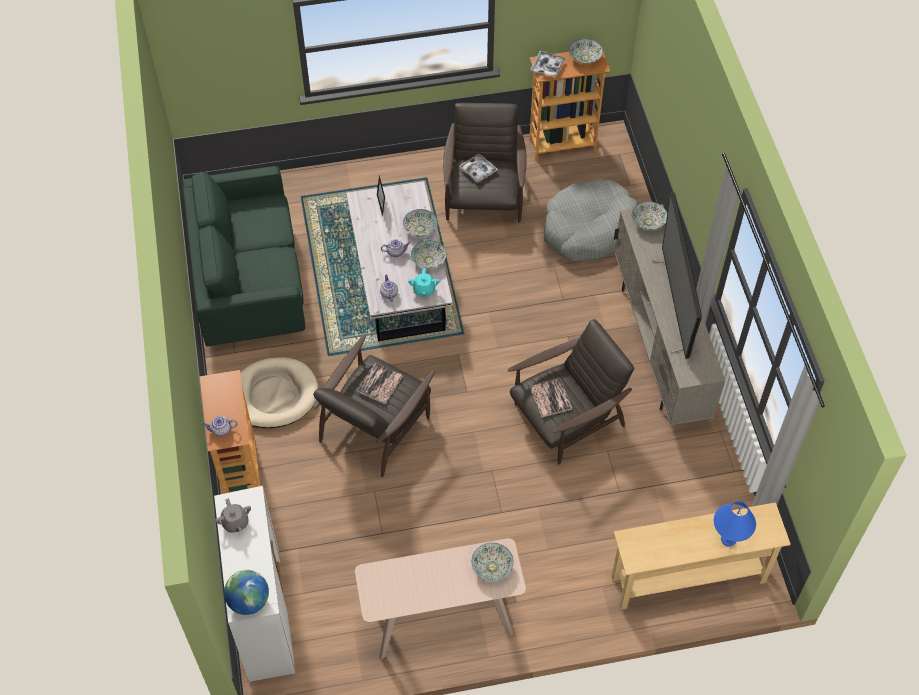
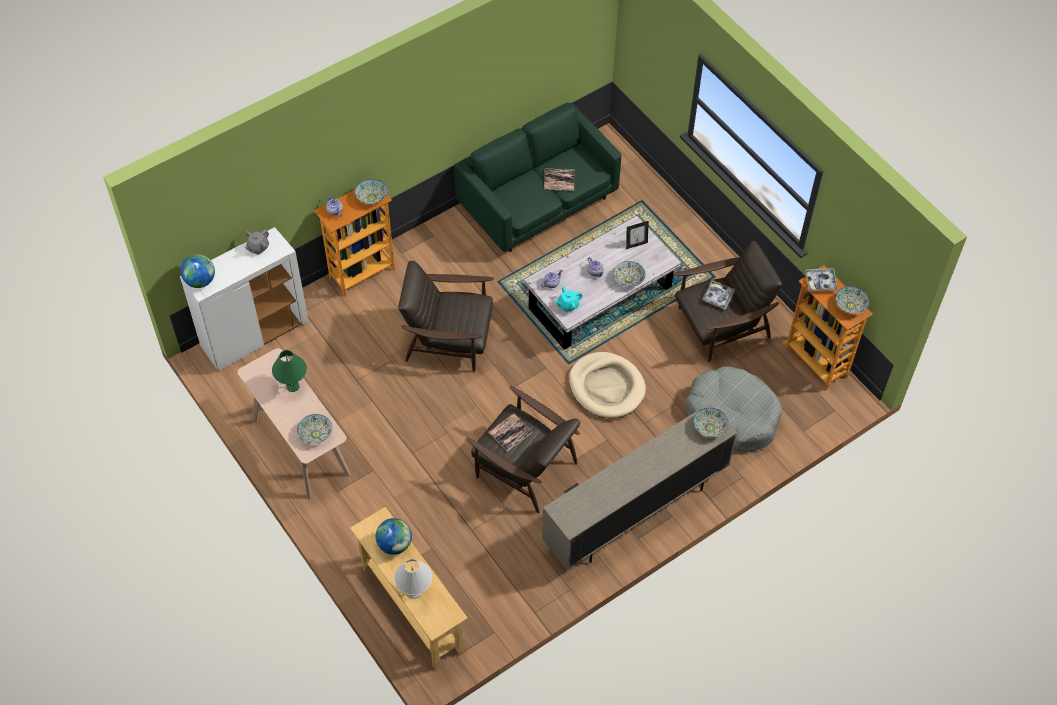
camera: 65 degrees right, 0 degrees up
beige dog bed [240,357,318,428] -> beige dog bed moved to [569,352,646,418]
book [357,363,403,404] -> book moved to [544,169,575,191]
bowl [411,240,446,268] -> bowl moved to [355,179,387,204]
television [652,192,702,359] -> none
blue table lamp [714,501,756,546] -> white table lamp [395,559,432,599]
none -> green table lamp [272,350,307,392]
none -> globe [376,518,412,555]

